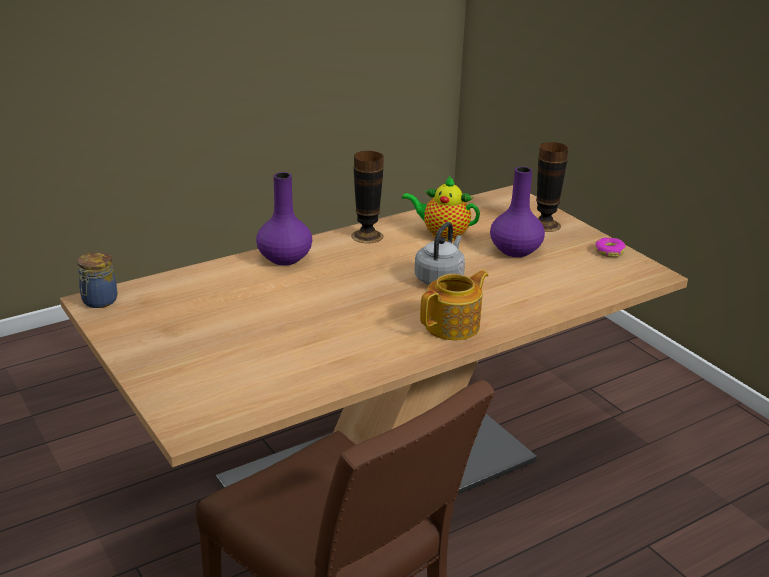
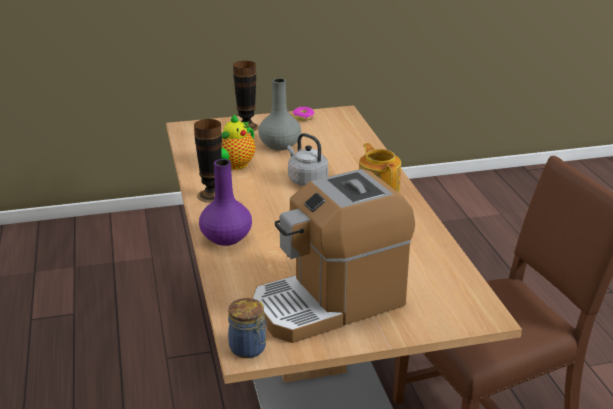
camera: 70 degrees left, 0 degrees up
purple vase [490,167,545,257] -> grey vase [258,78,301,151]
none -> coffee machine [252,169,415,343]

